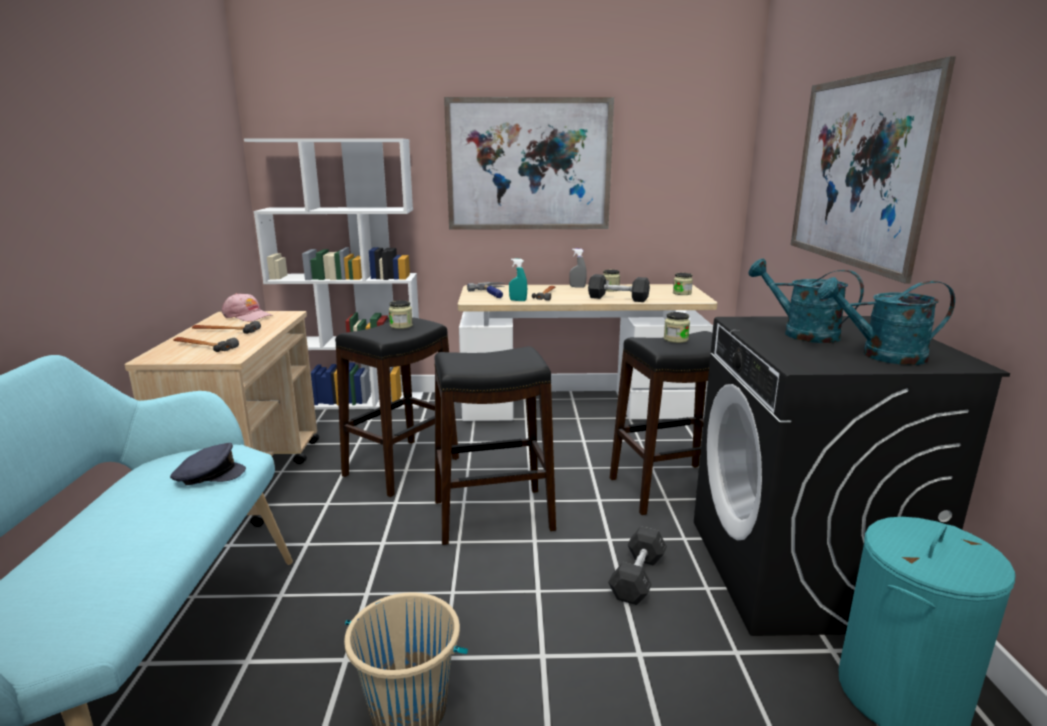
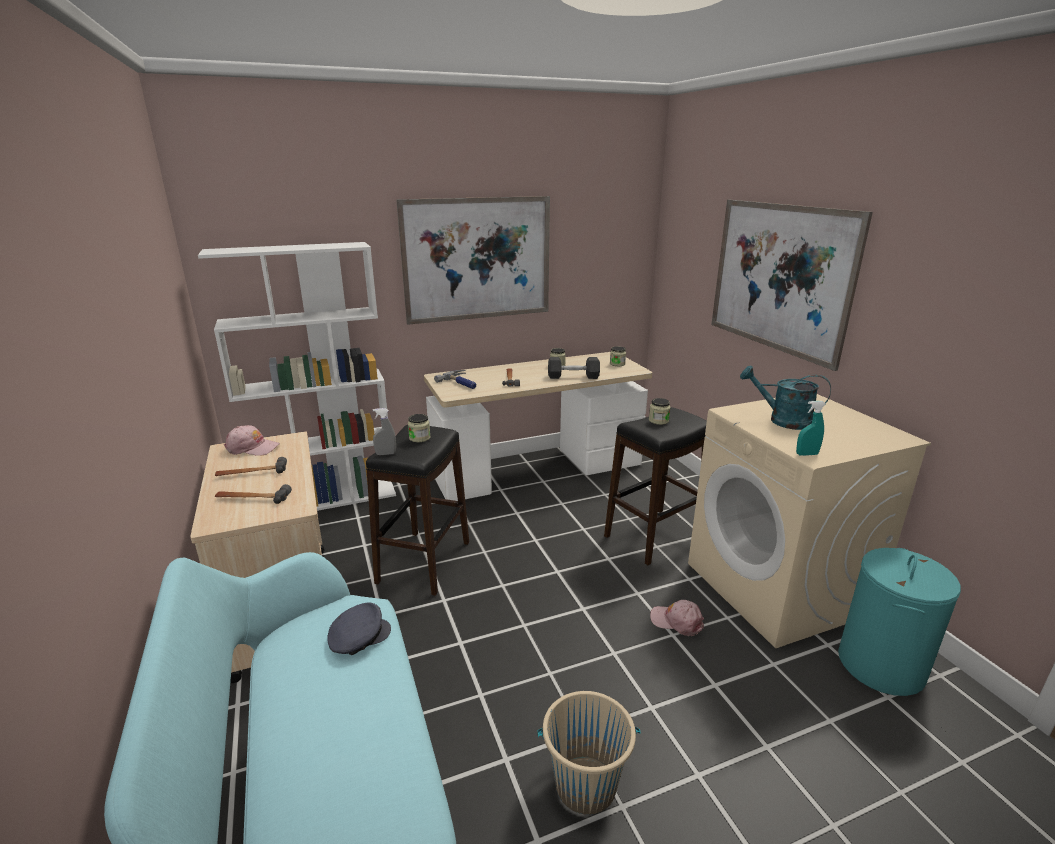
camera: 20 degrees left, 5 degrees up
black stool [434,346,556,545] -> none
turquoise spray bottle [509,258,527,301] -> turquoise spray bottle moved to [796,401,826,456]
grey spray bottle [569,248,587,288] -> grey spray bottle moved to [373,408,396,455]
grey dumbbell [608,526,667,605] -> pink cap [650,600,704,636]
black washing machine [694,316,1010,636] -> beige washing machine [688,394,931,648]
turquoise watering can [817,277,955,365] -> none

